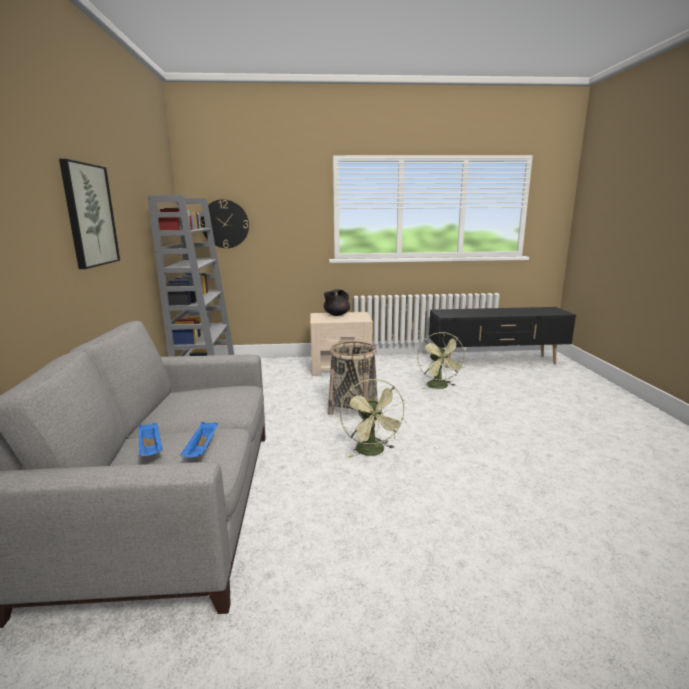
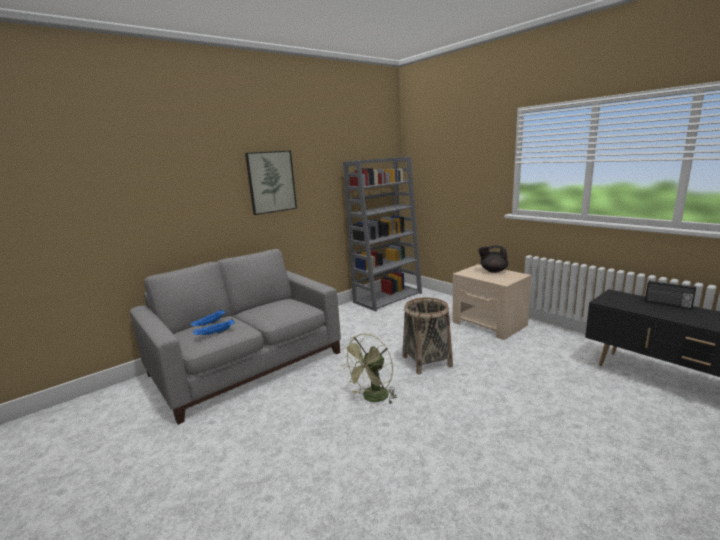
camera: 55 degrees right, 0 degrees up
wall clock [201,199,249,248] -> none
green fan [417,332,466,389] -> none
none -> radio [645,280,696,309]

